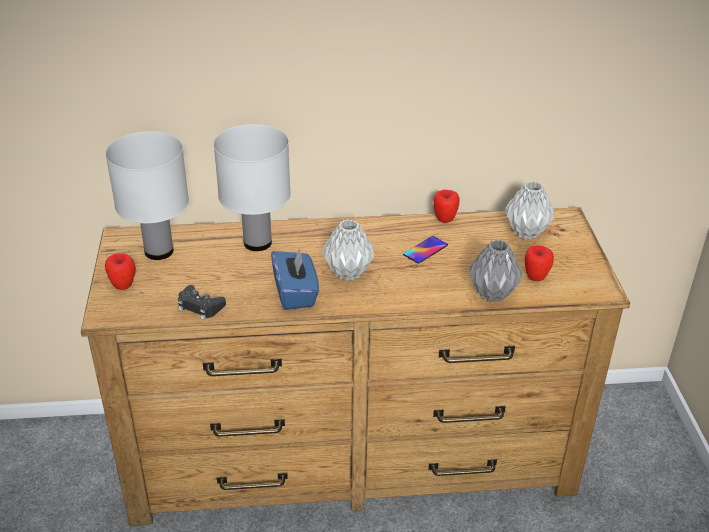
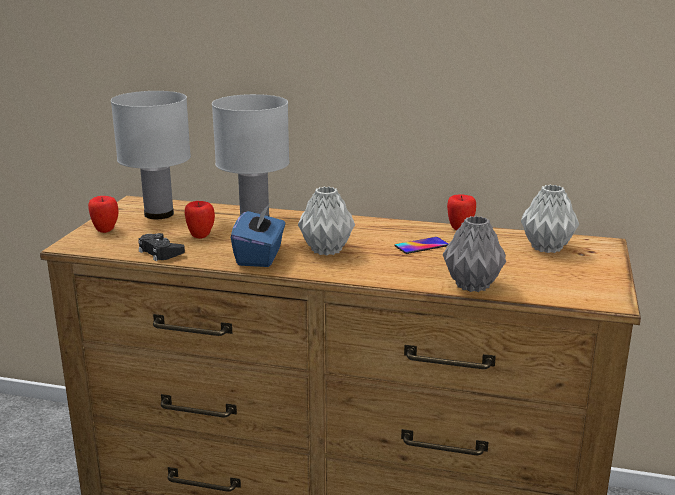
camera: 20 degrees right, 15 degrees down
apple [525,245,554,281] -> apple moved to [185,201,215,239]

